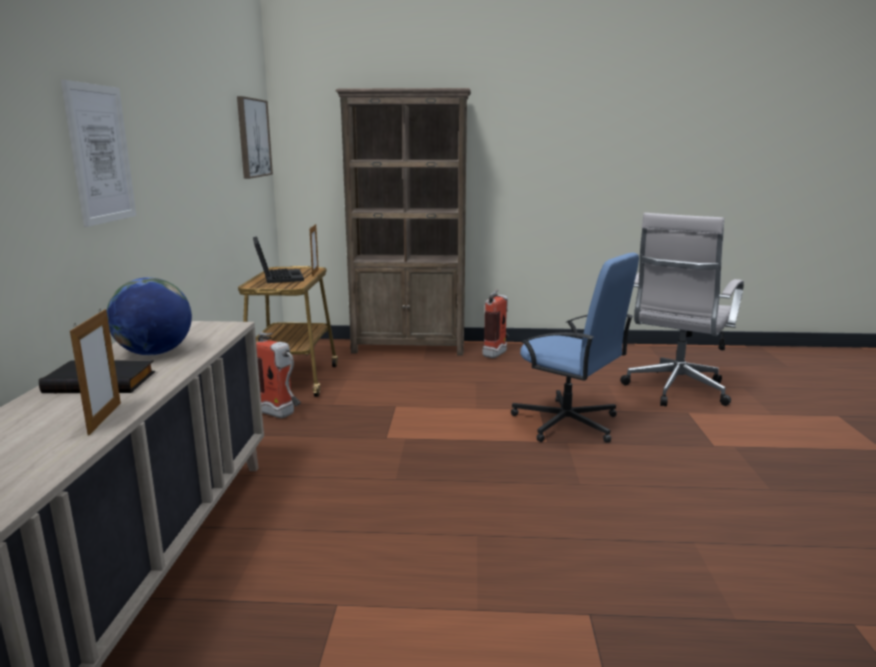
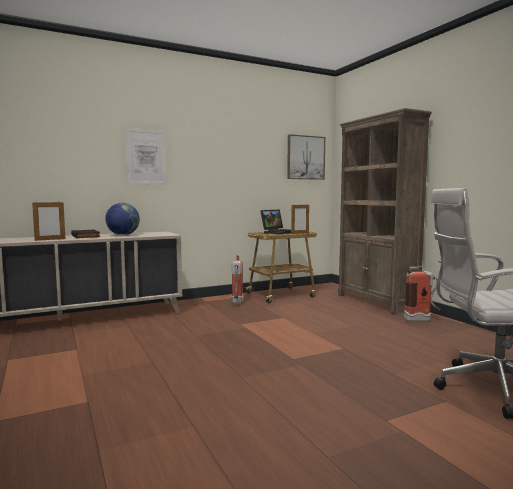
camera: 60 degrees right, 10 degrees down
blue office chair [511,252,639,443] -> none

